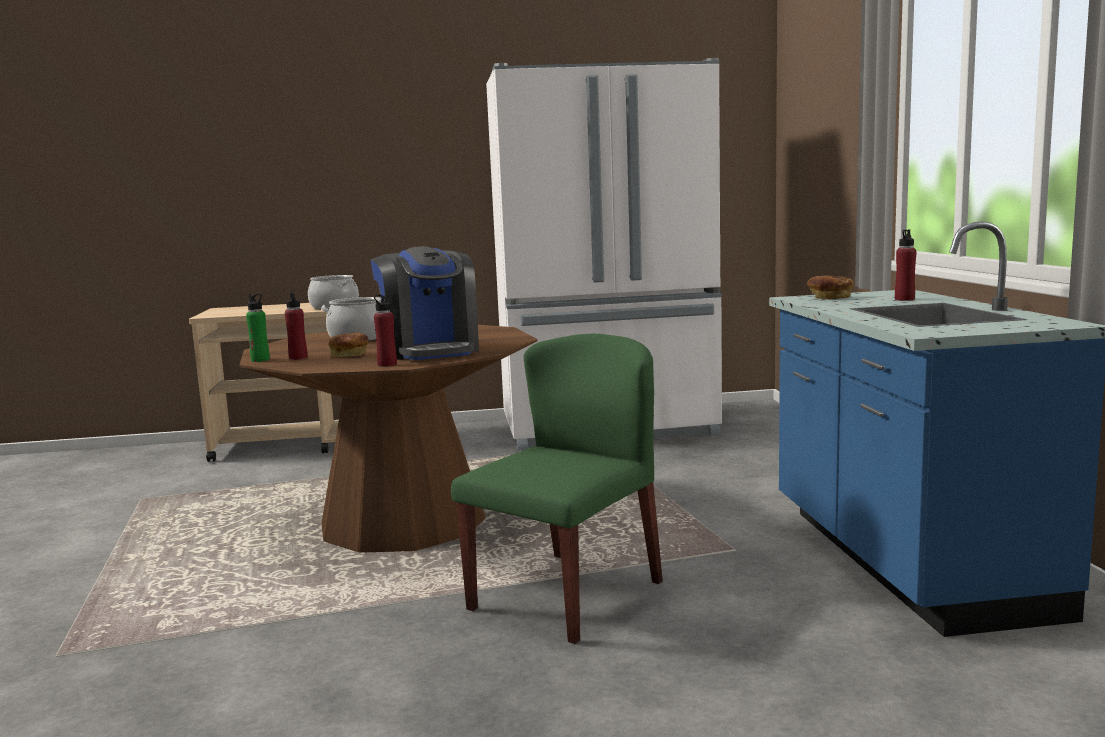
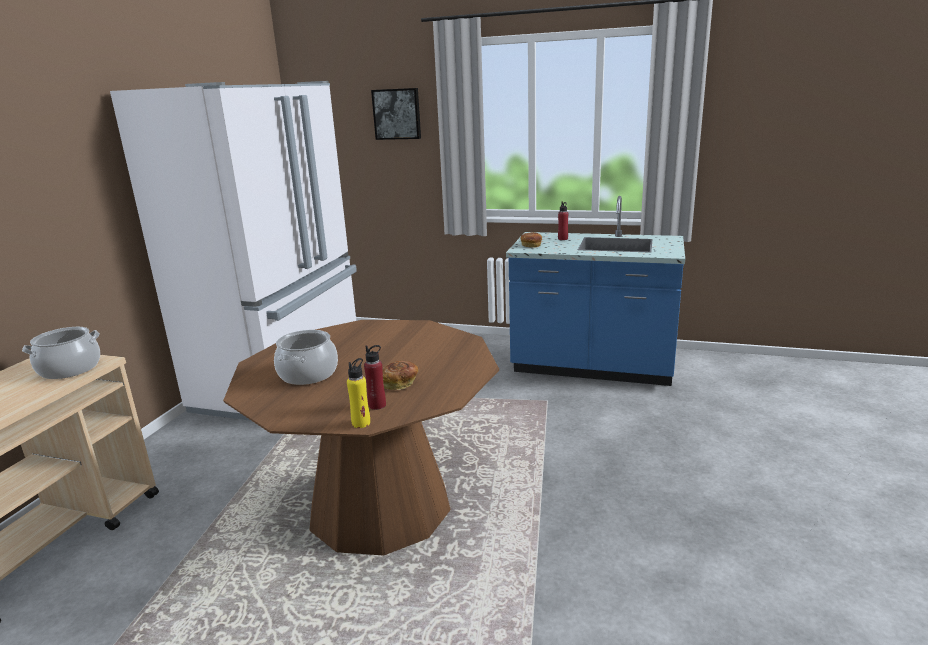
camera: 65 degrees left, 10 degrees up
green bottle [246,293,270,362] -> yellow bottle [347,358,370,428]
coffee machine [371,246,479,360] -> none
red bottle [374,293,397,367] -> none
green chair [451,334,663,644] -> none
none -> picture [371,88,421,140]

